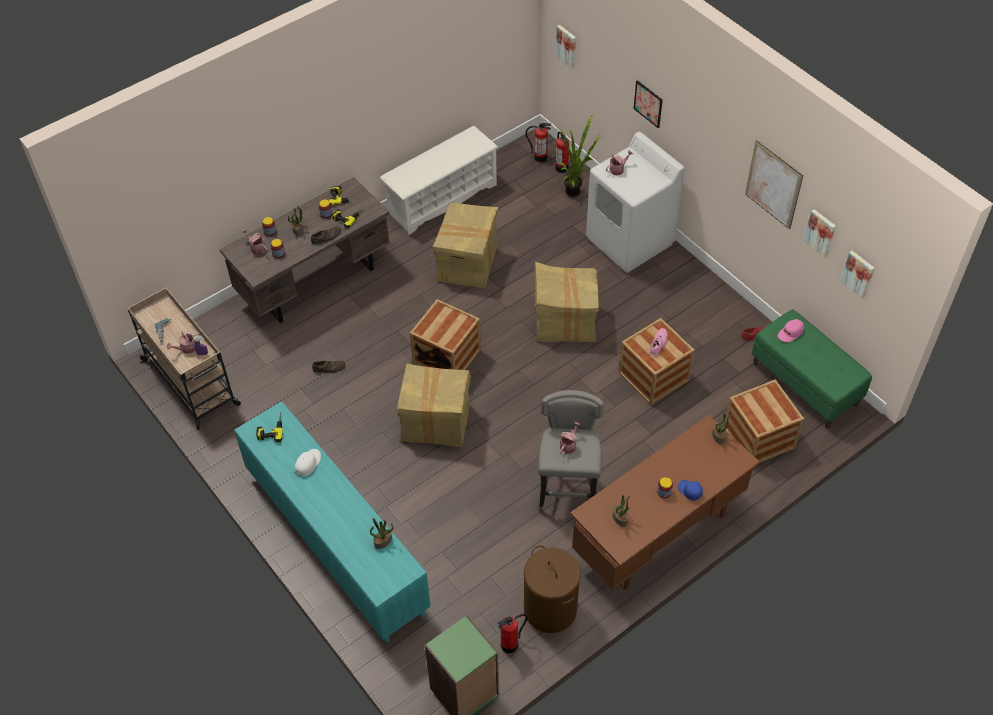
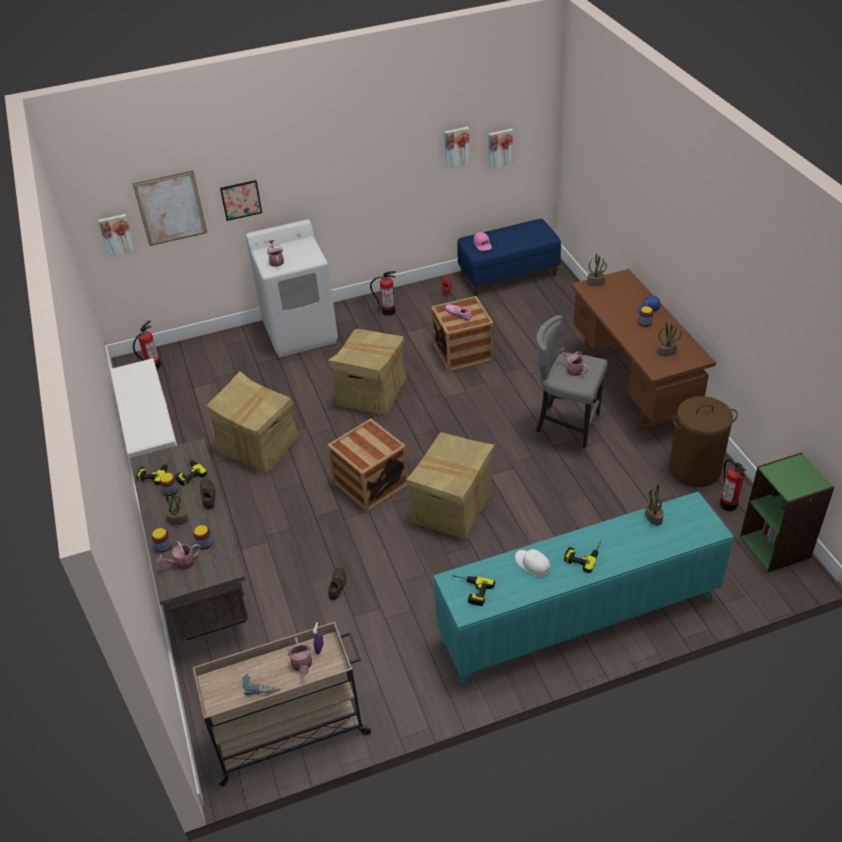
camera: 70 degrees left, 10 degrees down
fire extinguisher [555,131,569,173] -> fire extinguisher moved to [370,271,396,316]
potted plant [556,115,602,197] -> none
crate [723,379,804,463] -> none
picture [745,140,803,229] -> picture moved to [133,171,207,246]
green bench [752,309,872,428] -> blue bench [457,219,561,296]
none -> power drill [564,541,602,573]

